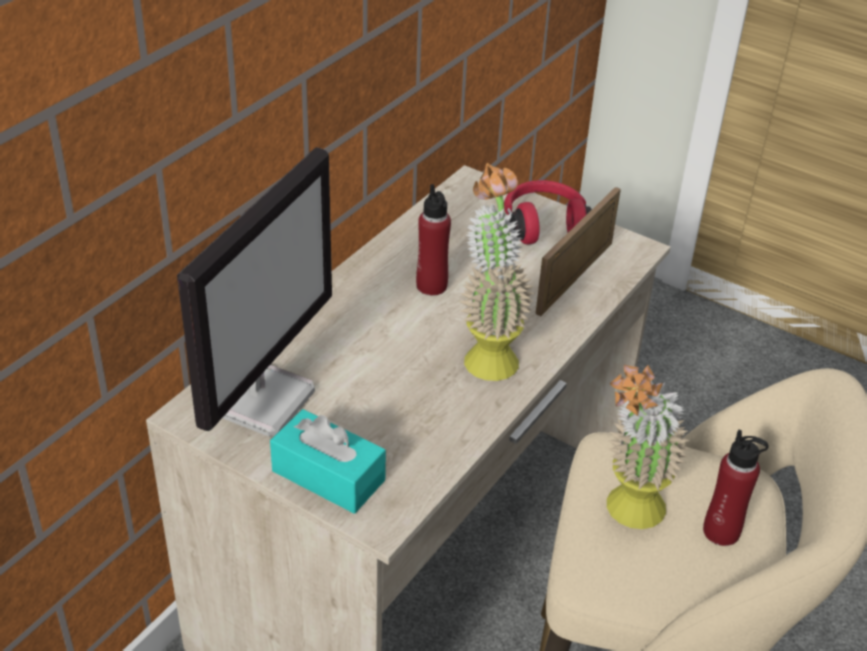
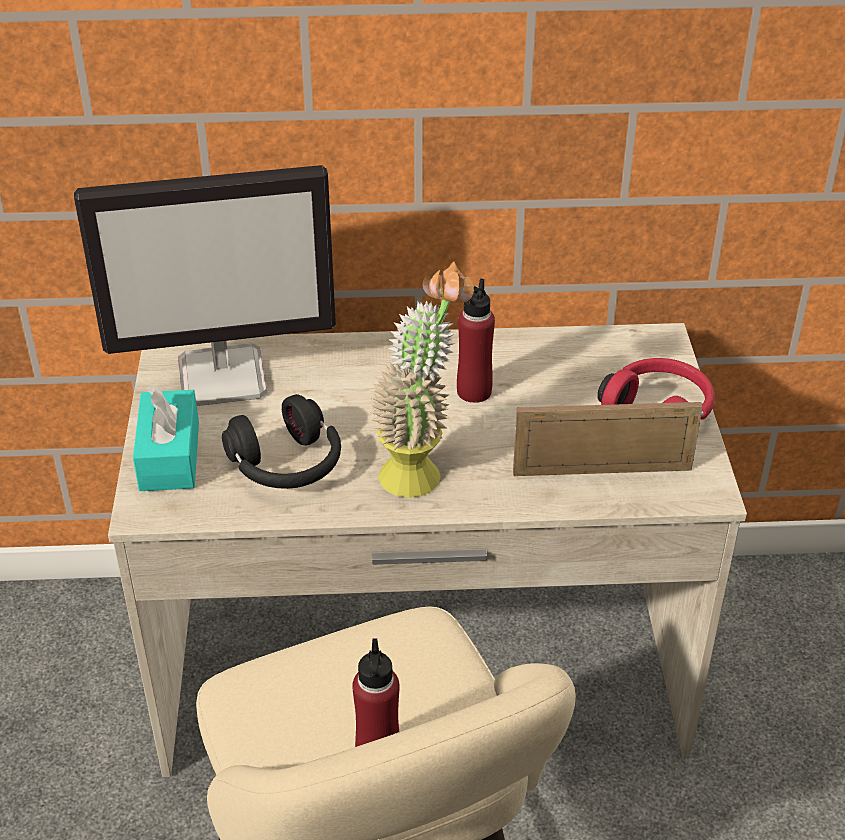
camera: 55 degrees right, 0 degrees up
potted plant [607,365,690,529] -> none
none -> black headphones [222,394,341,489]

